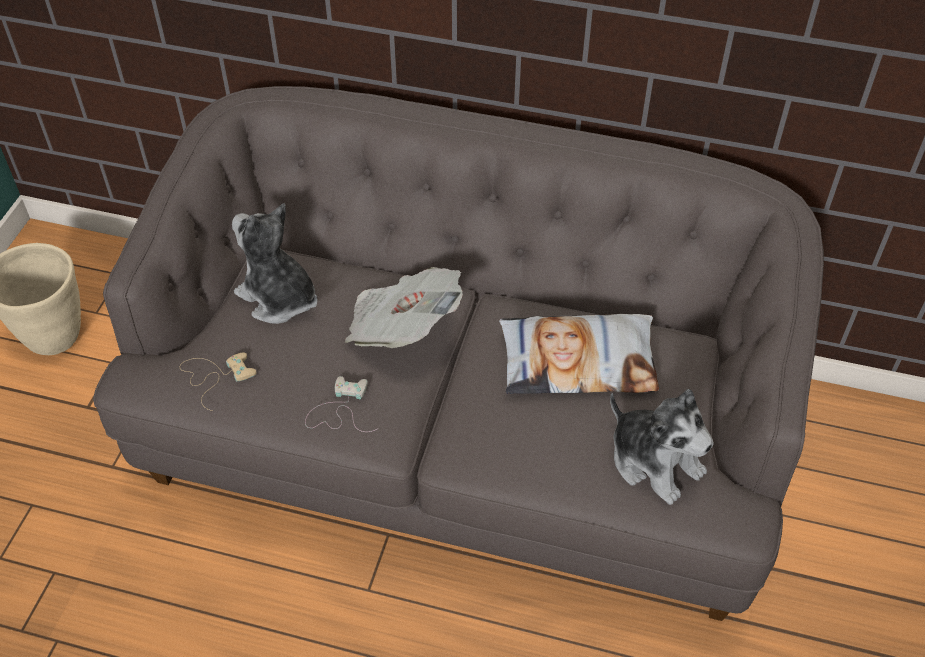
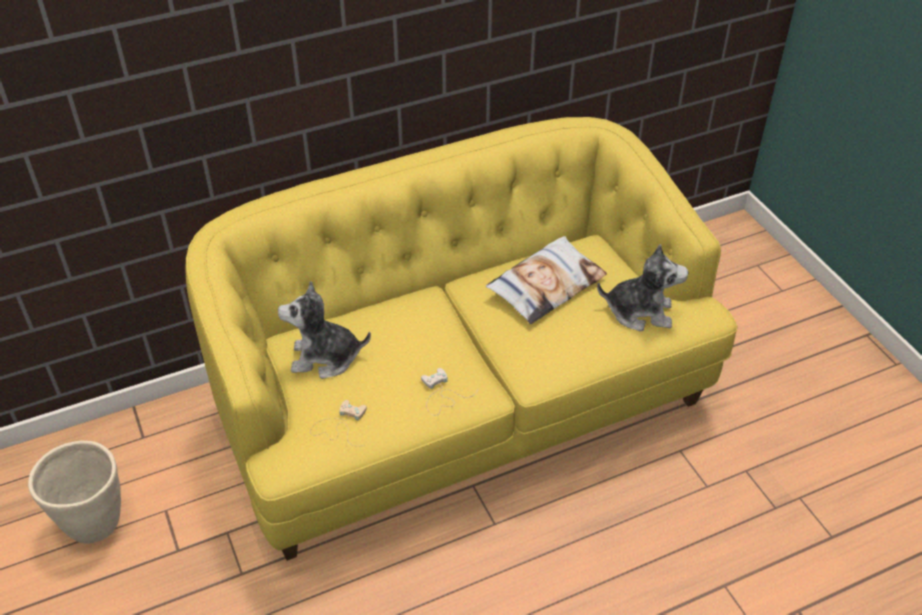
camera: 40 degrees left, 5 degrees down
grey sofa [93,86,824,621] -> yellow sofa [185,117,737,561]
newspaper [345,267,463,348] -> none

